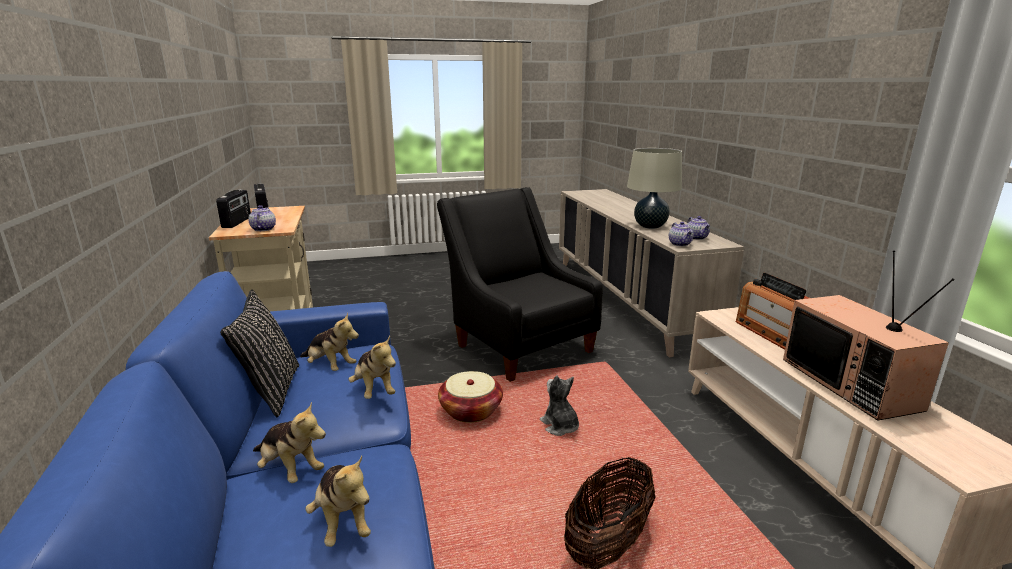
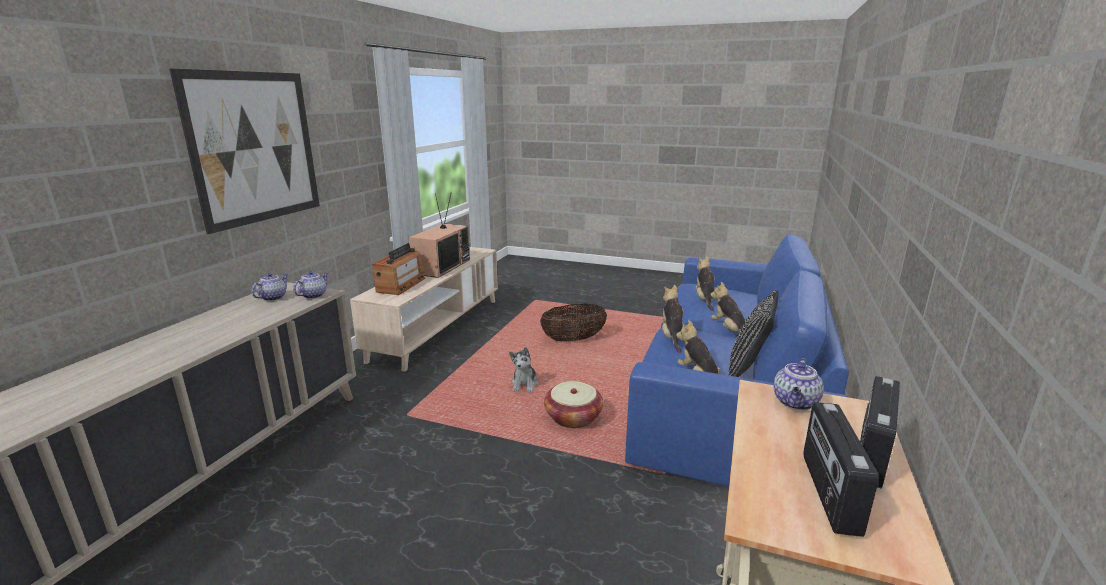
camera: 145 degrees left, 0 degrees up
black armchair [437,187,603,382] -> none
beige table lamp [627,148,682,229] -> none
none -> picture [169,69,320,234]

